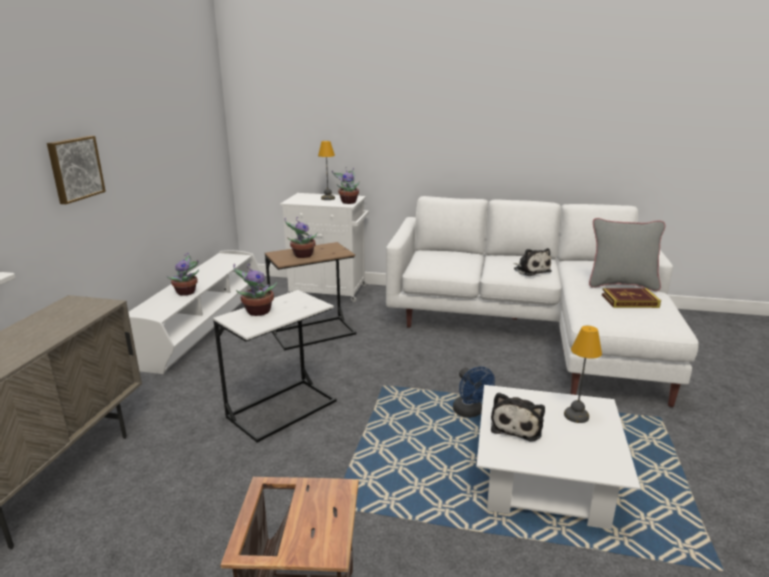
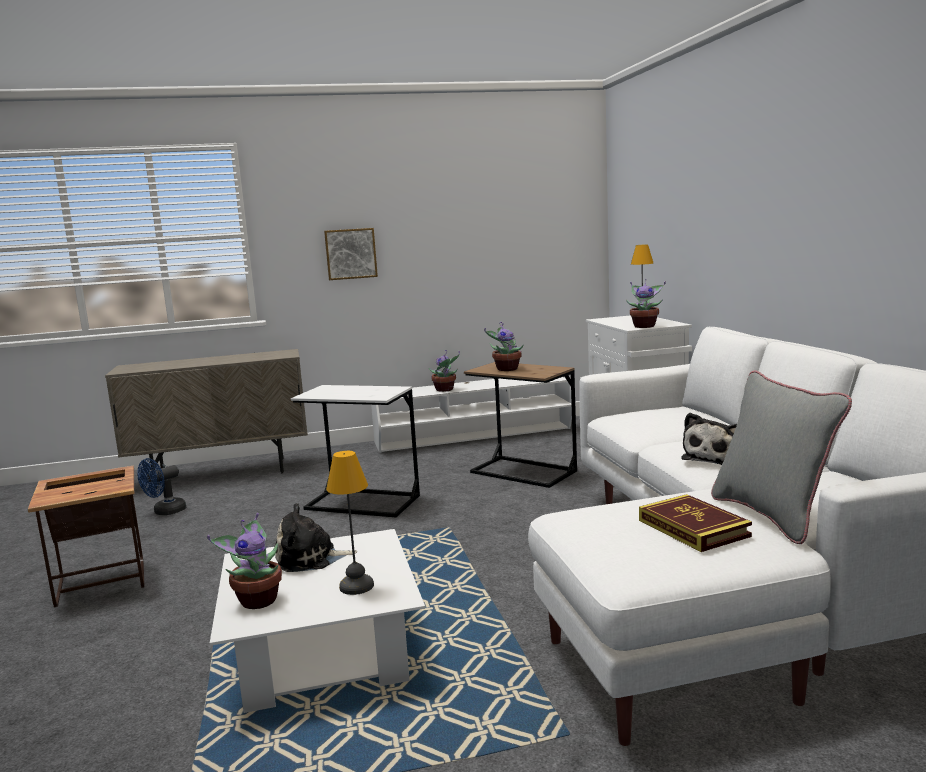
camera: 65 degrees right, 10 degrees down
potted plant [233,264,277,316] -> potted plant moved to [207,513,282,609]
blue fan [453,367,495,418] -> blue fan moved to [138,458,186,515]

